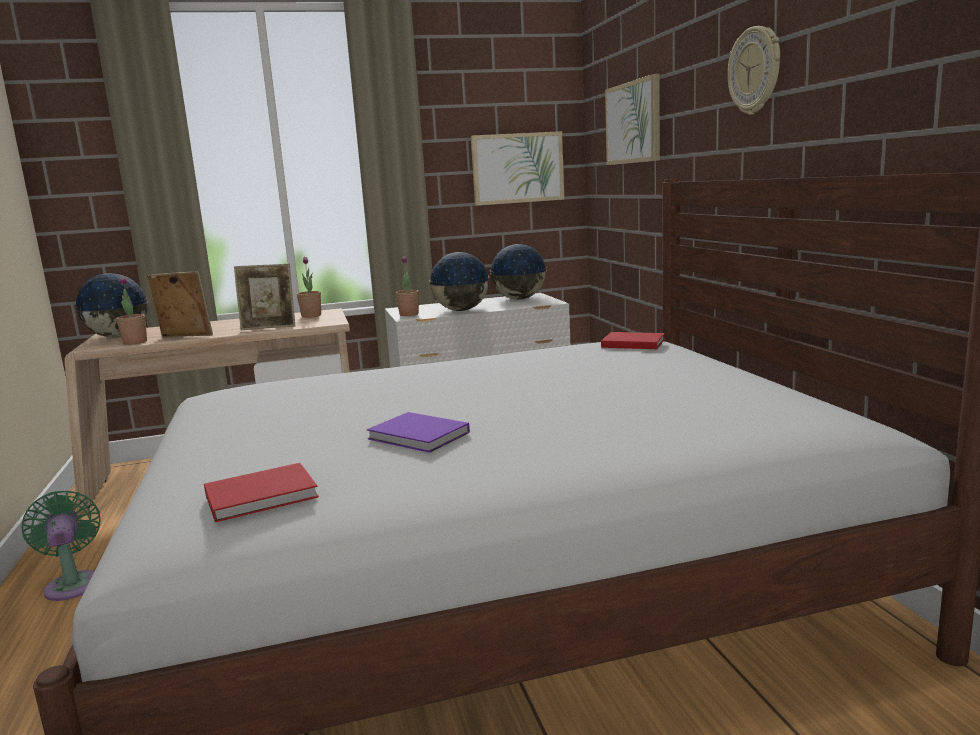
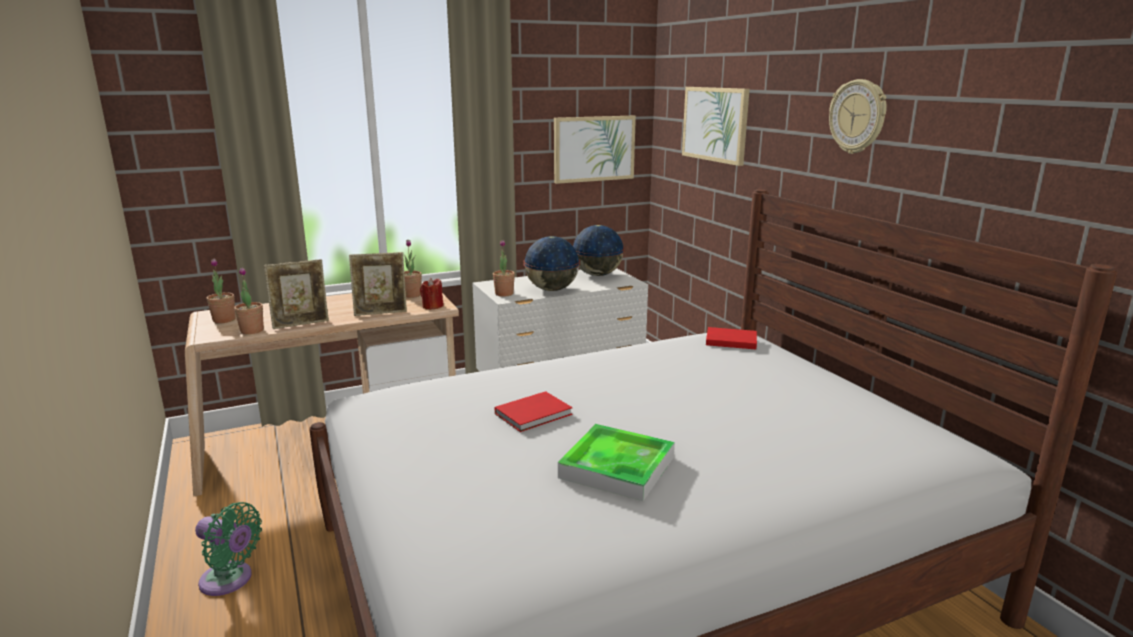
camera: 10 degrees left, 5 degrees up
green fan [22,490,100,601] -> green fan turned 150 degrees clockwise [195,502,262,596]
globe [74,273,149,337] -> potted plant [207,258,236,323]
picture frame [147,271,213,338] -> picture frame turned 150 degrees clockwise [264,259,329,329]
red book [204,463,319,522] -> red book moved to [495,391,572,432]
purple book [367,412,470,453] -> tray [558,424,675,501]
none -> red candle [420,278,444,310]

